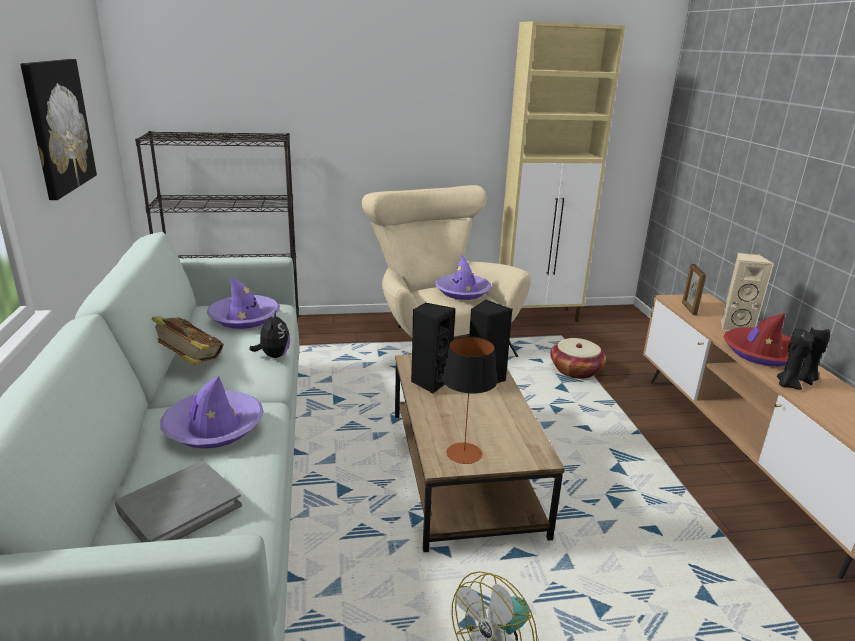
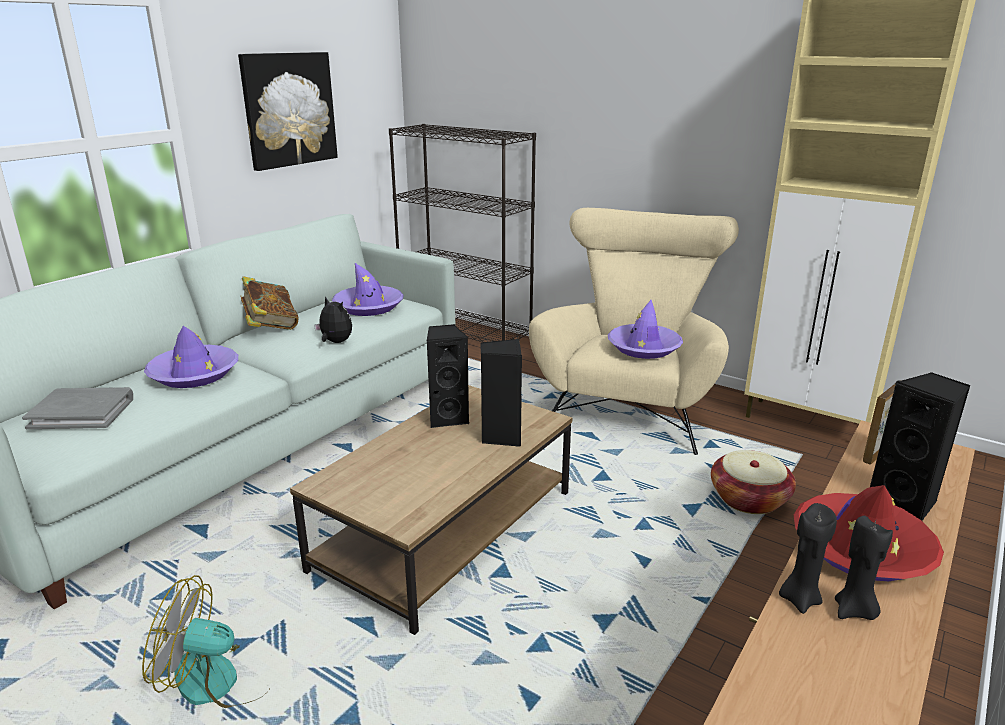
camera: 45 degrees right, 0 degrees up
plush toy [249,311,290,358] -> plush toy turned 90 degrees counterclockwise [314,296,352,343]
table lamp [442,336,497,464] -> none
beige speaker [721,253,774,331] -> black speaker [870,372,970,521]

